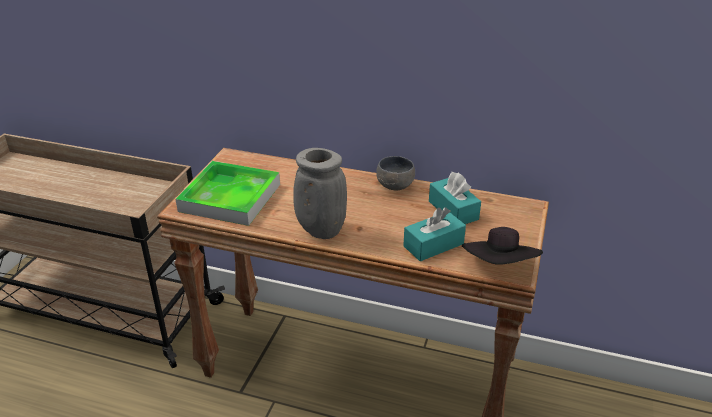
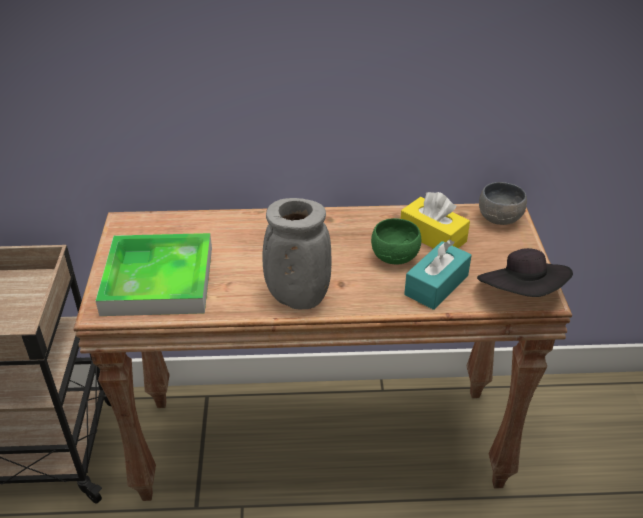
camera: 20 degrees left, 5 degrees up
grey bowl [376,156,415,190] -> grey bowl moved to [479,182,527,225]
turquoise tissue box [429,172,481,224] -> yellow tissue box [401,192,470,249]
none -> green bowl [371,218,421,264]

